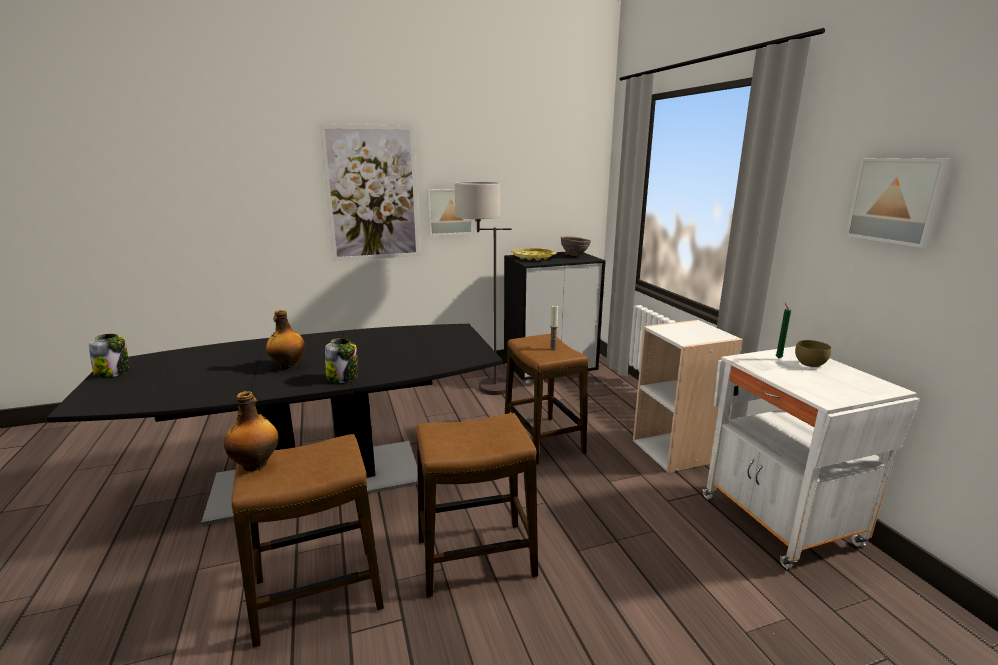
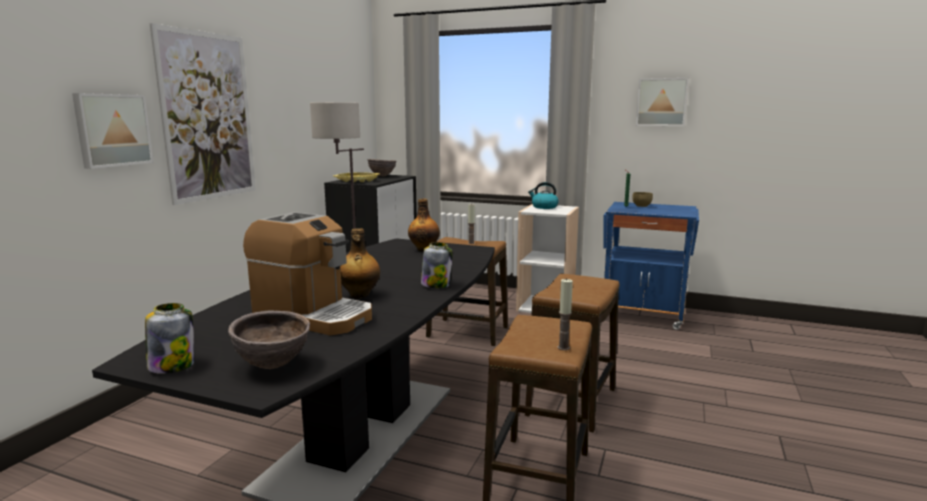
camera: 50 degrees left, 5 degrees down
bottle [224,391,279,471] -> bottle moved to [408,199,440,252]
picture [427,189,473,236] -> picture moved to [72,93,154,169]
white cart [702,346,920,569] -> blue cart [603,202,699,330]
none -> brown bowl [228,310,310,369]
none -> coffee machine [243,212,372,336]
none -> kettle [528,182,559,209]
none -> candle [558,278,573,350]

